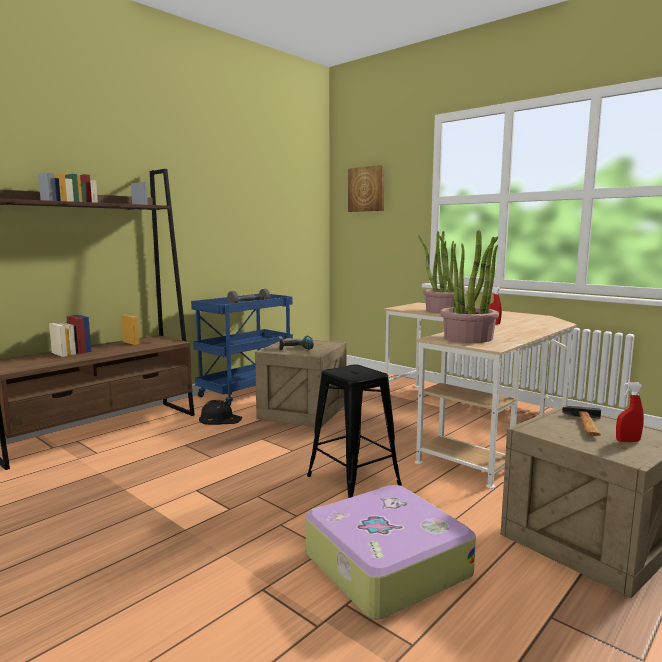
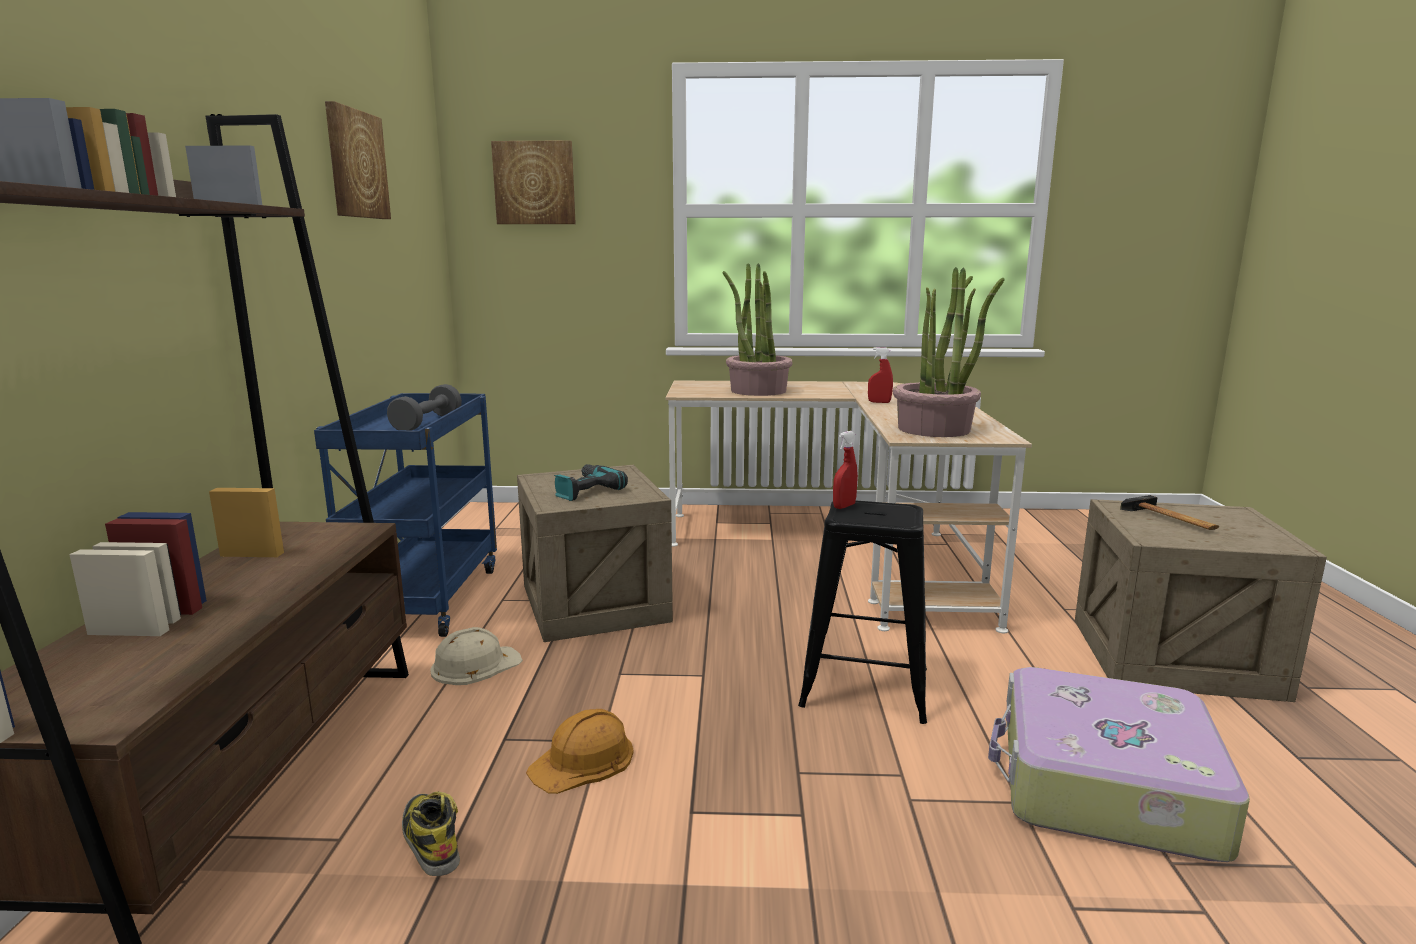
camera: 40 degrees left, 5 degrees up
black hard hat [199,400,242,425] -> beige hard hat [430,627,523,685]
red spray bottle [616,383,644,442] -> red spray bottle moved to [833,431,858,509]
none -> picture [325,101,391,219]
none -> boot [402,792,460,876]
none -> orange hard hat [526,709,633,794]

